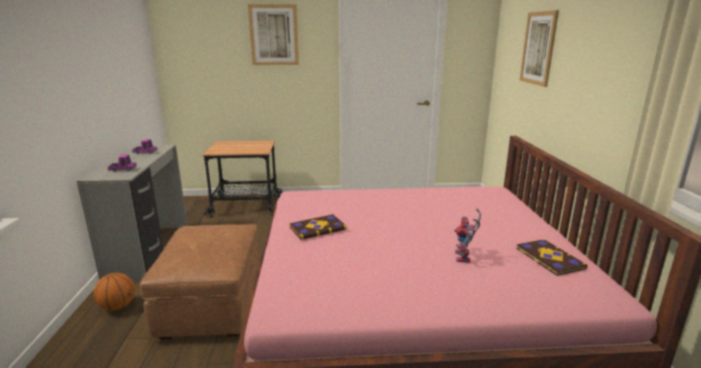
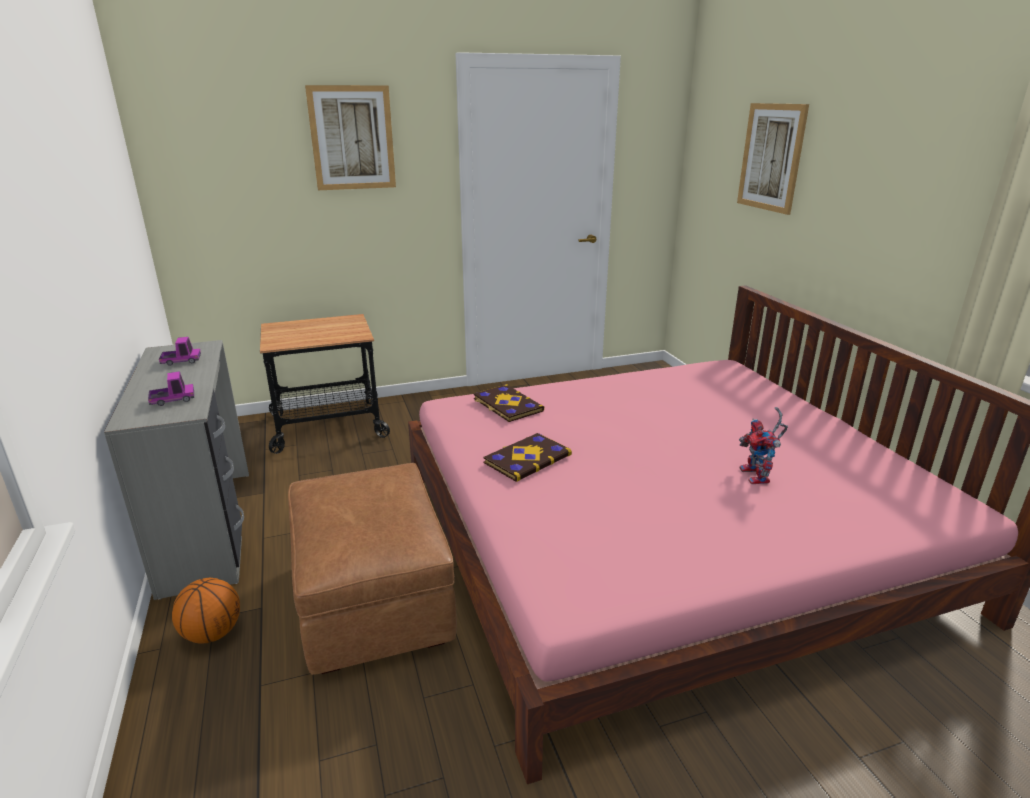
camera: 15 degrees left, 5 degrees up
book [516,239,588,276] -> book moved to [474,384,544,422]

